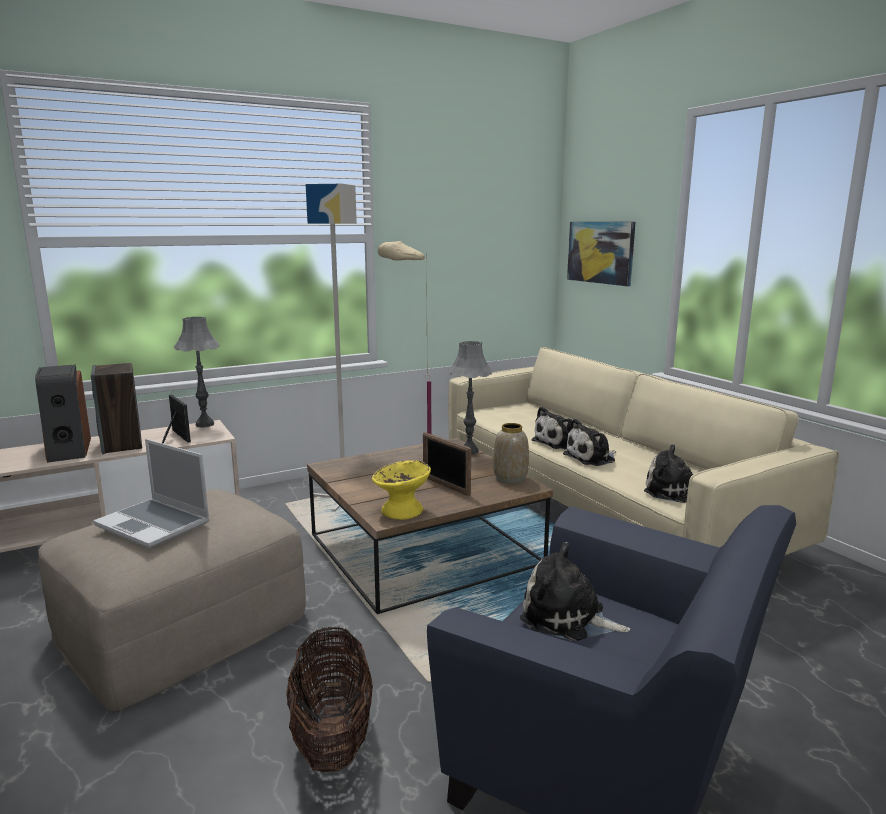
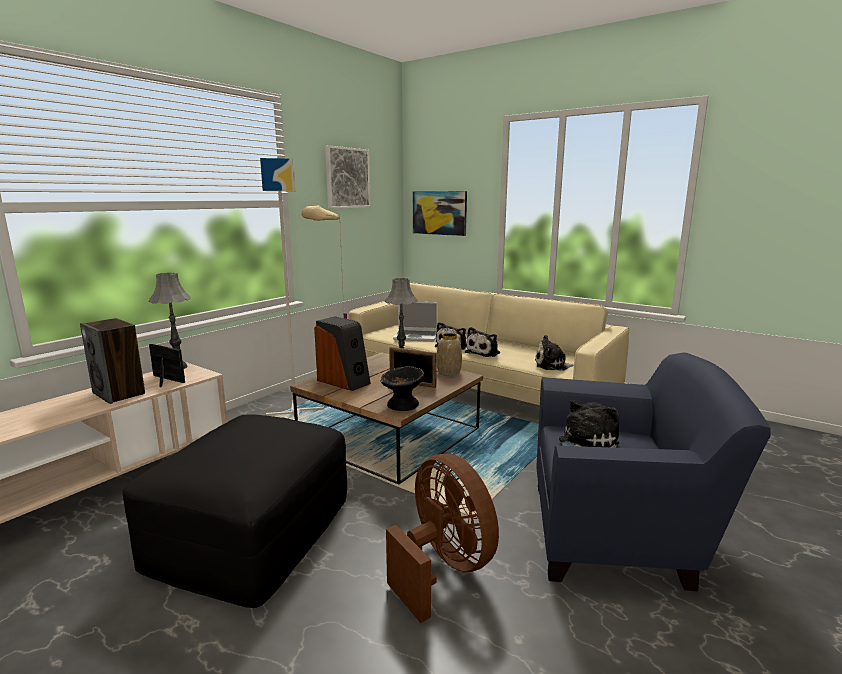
camera: 25 degrees left, 0 degrees up
speaker [35,364,91,463] -> speaker moved to [314,316,371,391]
beige ottoman [38,489,306,711] -> black ottoman [123,414,347,608]
laptop [93,439,210,548] -> laptop moved to [393,302,438,342]
basket [286,626,373,772] -> brown fan [386,454,499,623]
yellow bowl [372,460,431,520] -> black bowl [380,366,425,411]
plush toy [520,542,630,641] -> plush toy turned 135 degrees clockwise [559,400,619,448]
none -> picture [325,145,371,209]

